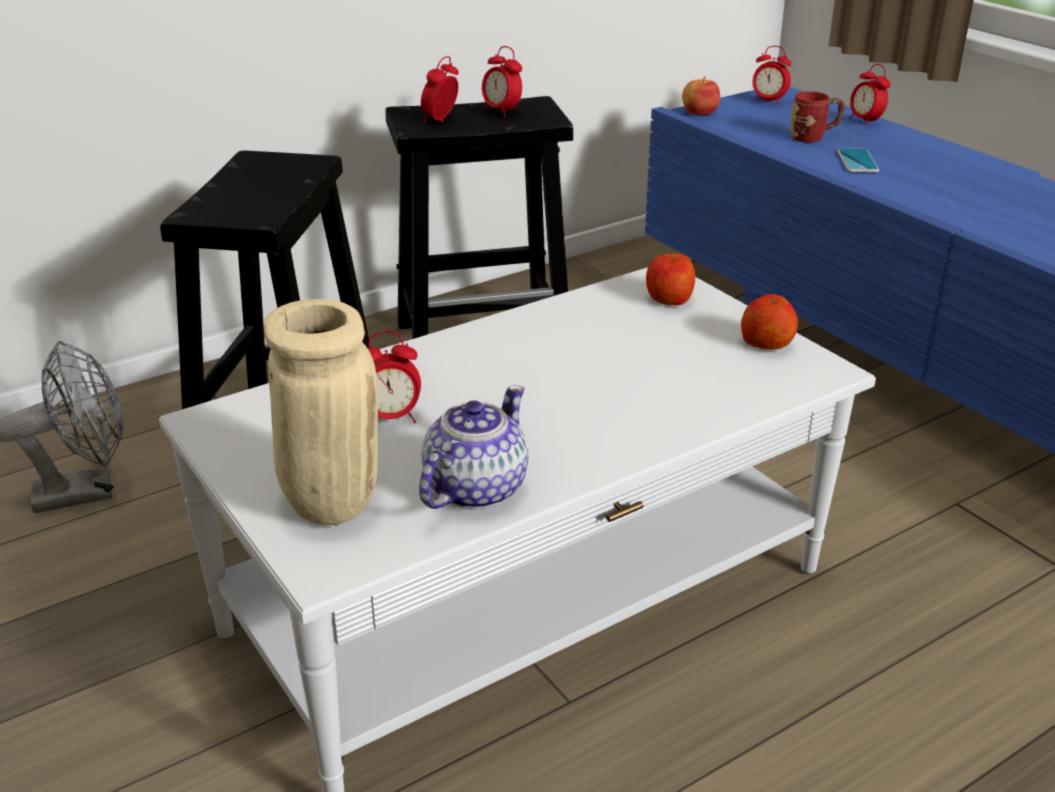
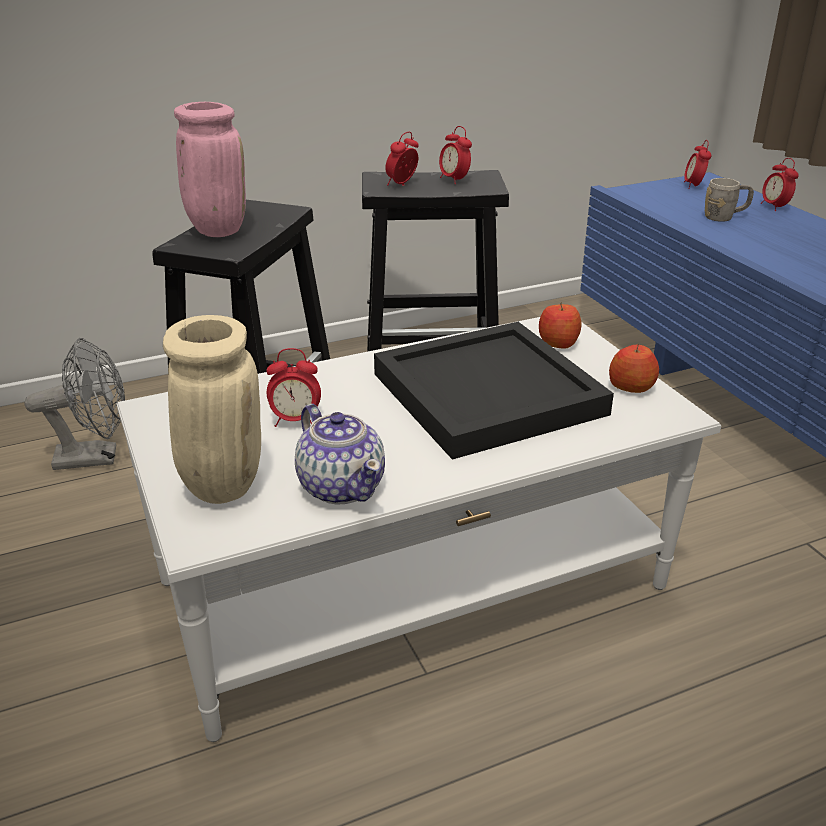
camera: 10 degrees right, 0 degrees up
teapot [419,385,528,509] -> teapot turned 105 degrees clockwise [295,404,385,505]
apple [682,76,720,115] -> none
alarm clock [753,46,791,105] -> alarm clock turned 60 degrees clockwise [684,140,711,189]
red mug [791,91,844,143] -> grey mug [705,178,754,222]
phone [837,148,879,172] -> none
none -> pink vase [174,102,246,237]
none -> black tray [374,322,614,460]

